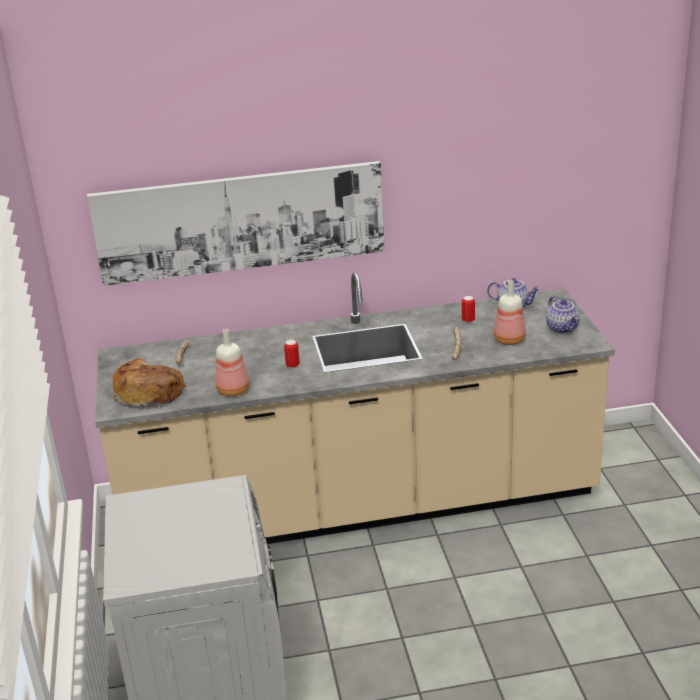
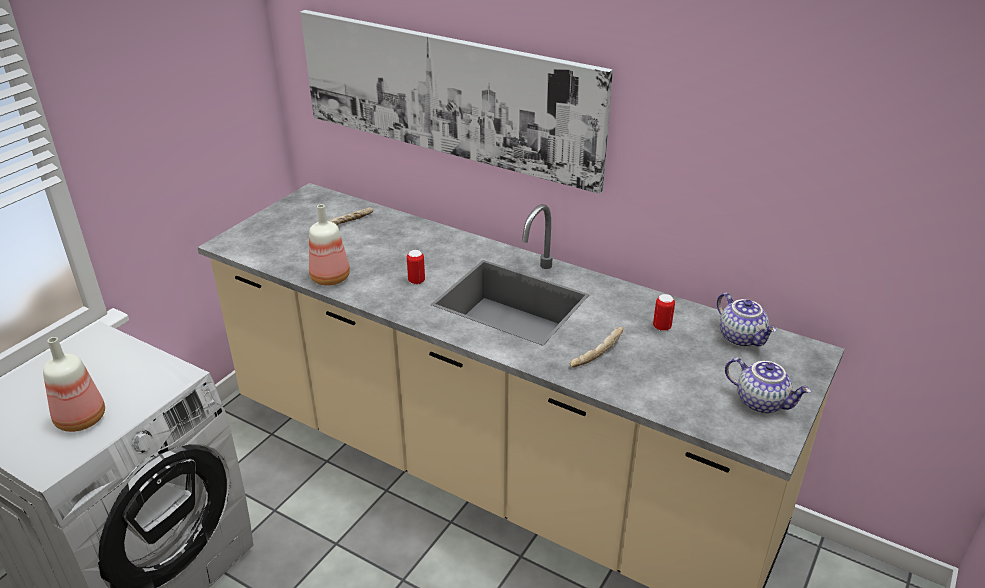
camera: 40 degrees right, 5 degrees up
bread [112,358,185,408] -> none
bottle [493,280,526,345] -> bottle moved to [43,337,105,432]
teapot [546,296,580,334] -> teapot turned 75 degrees counterclockwise [725,358,811,414]

